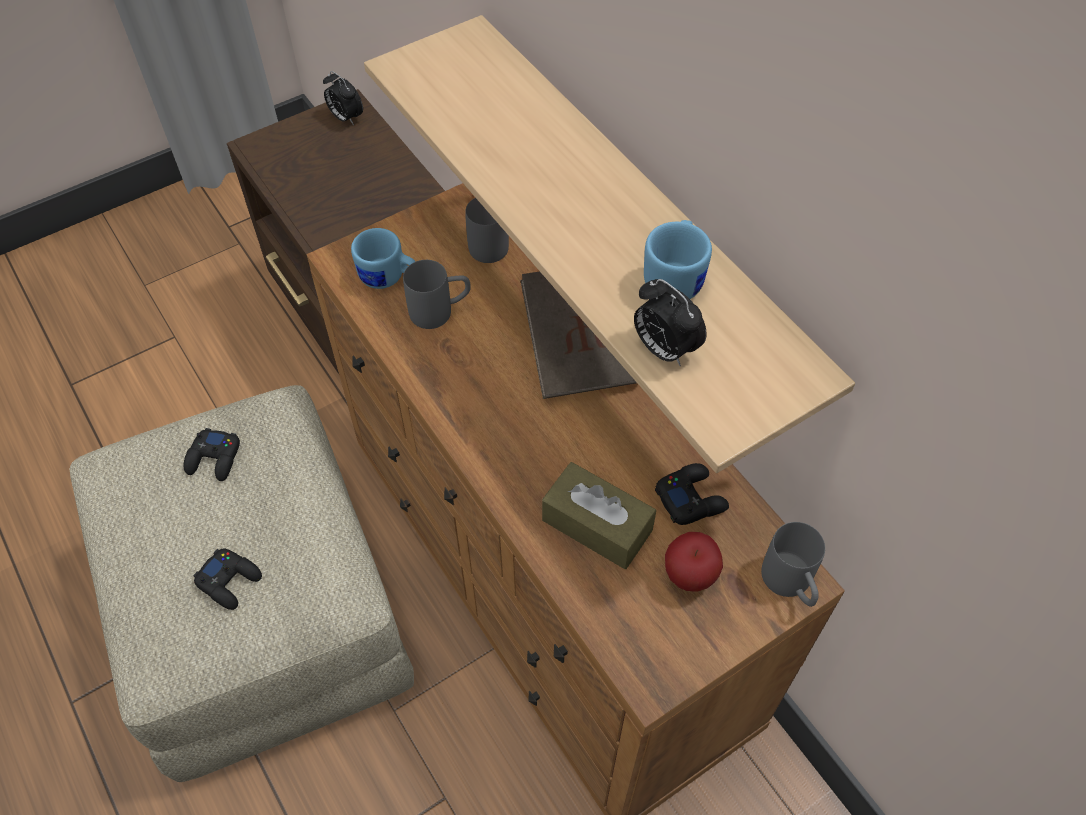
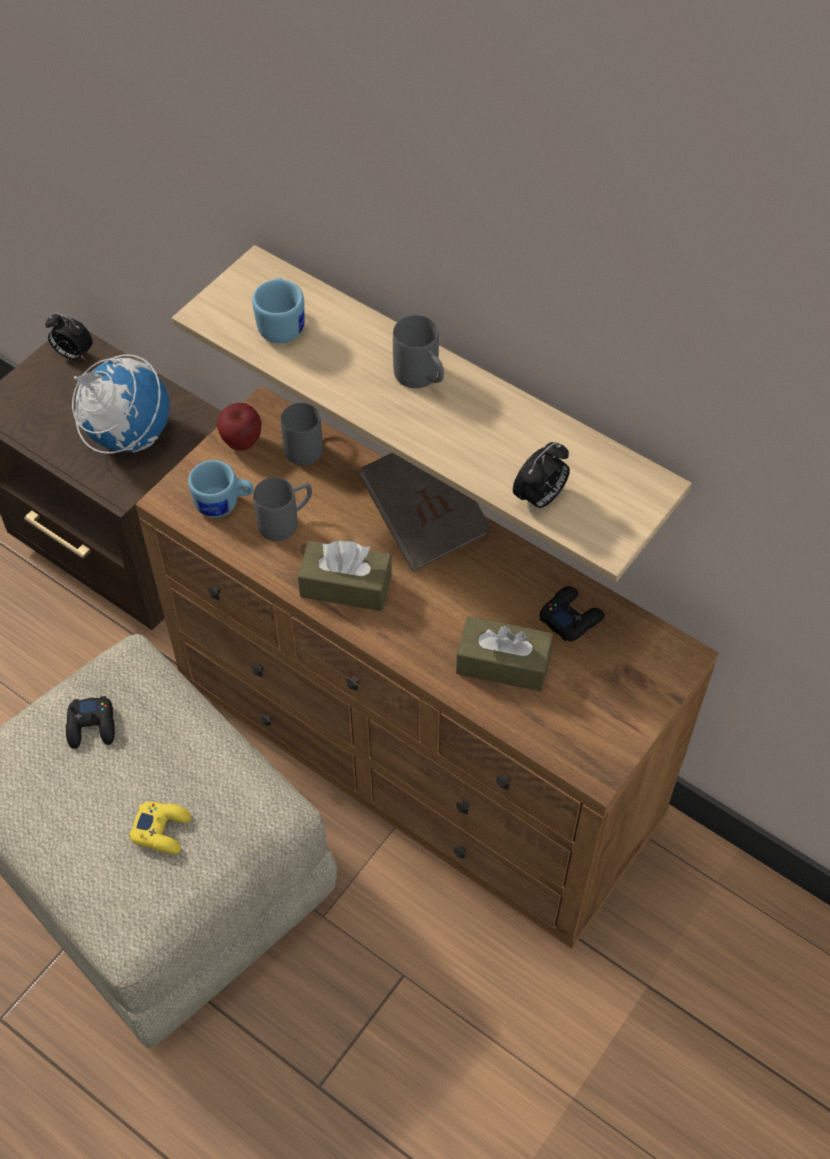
camera: 20 degrees left, 0 degrees up
black game controller [193,548,262,610] -> yellow game controller [129,802,191,854]
alarm clock [634,279,707,366] -> alarm clock turned 75 degrees counterclockwise [513,442,570,512]
blue mug [644,220,712,299] -> blue mug moved to [252,278,305,343]
apple [665,532,723,592] -> apple moved to [217,403,262,451]
grey mug [761,522,825,607] -> grey mug moved to [393,315,444,388]
none -> globe [72,355,170,454]
none -> brown tissue box [298,540,392,611]

